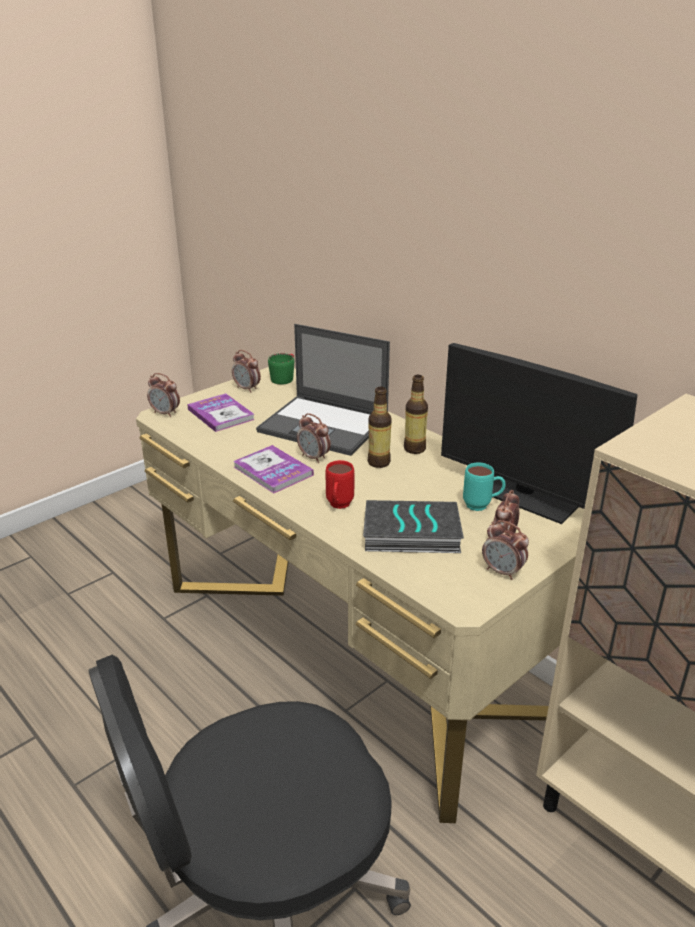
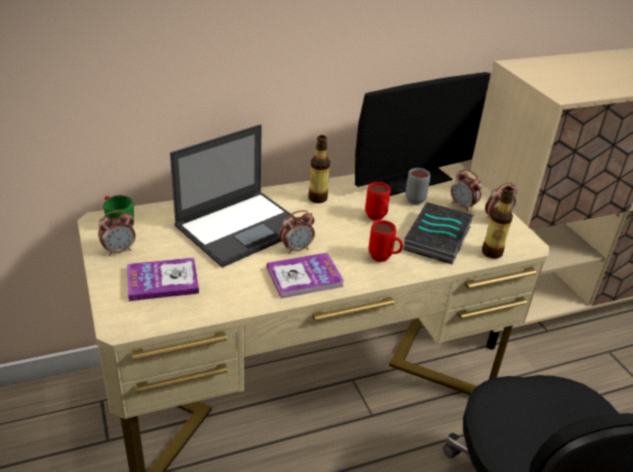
camera: 70 degrees left, 5 degrees up
alarm clock [147,373,180,417] -> none
bottle [368,387,392,468] -> bottle moved to [482,187,514,259]
turquoise mug [463,462,506,511] -> grey mug [405,168,430,205]
none -> red mug [365,182,390,221]

